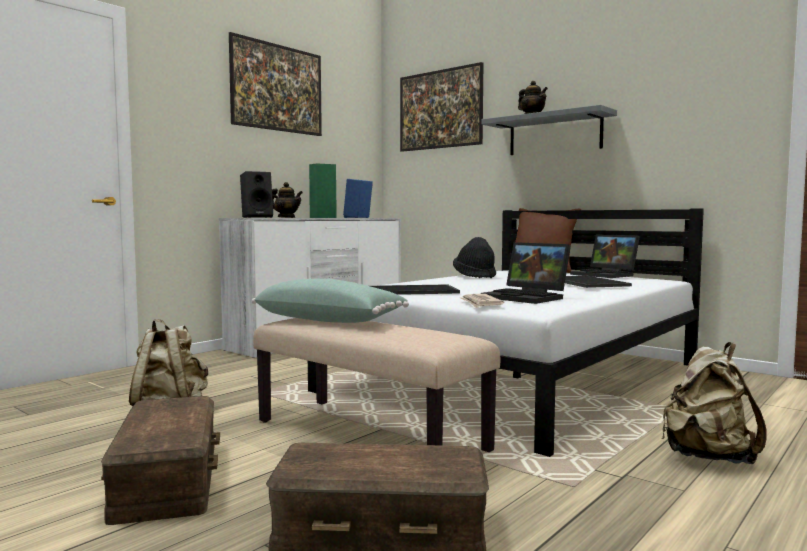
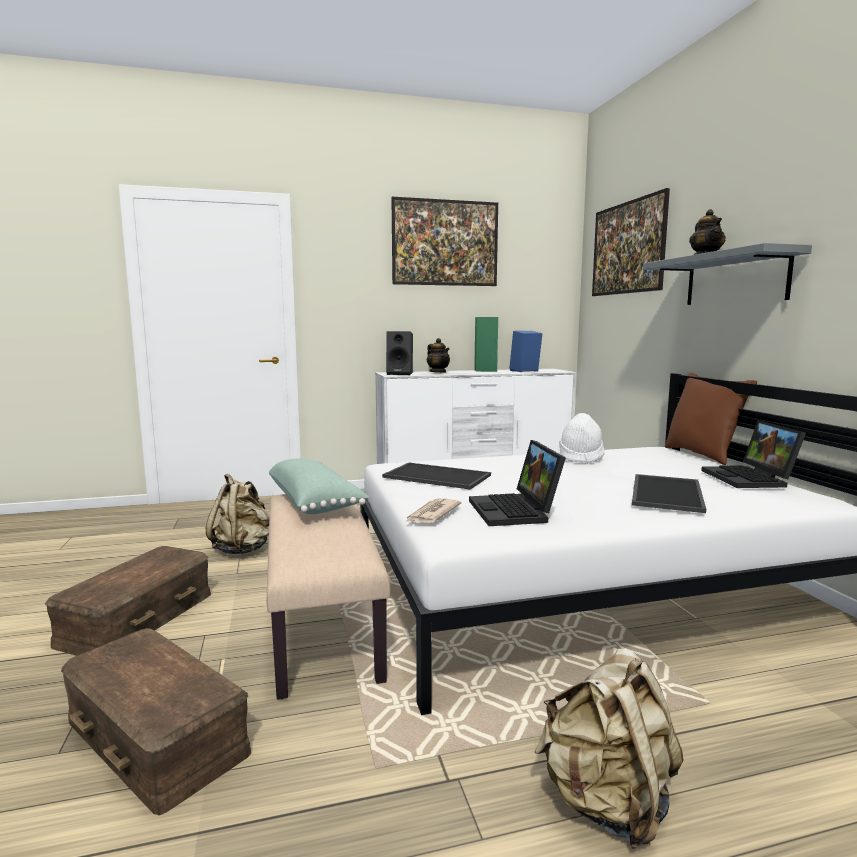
camera: 35 degrees right, 5 degrees up
black hat [453,237,496,278] -> white hat [559,413,605,464]

